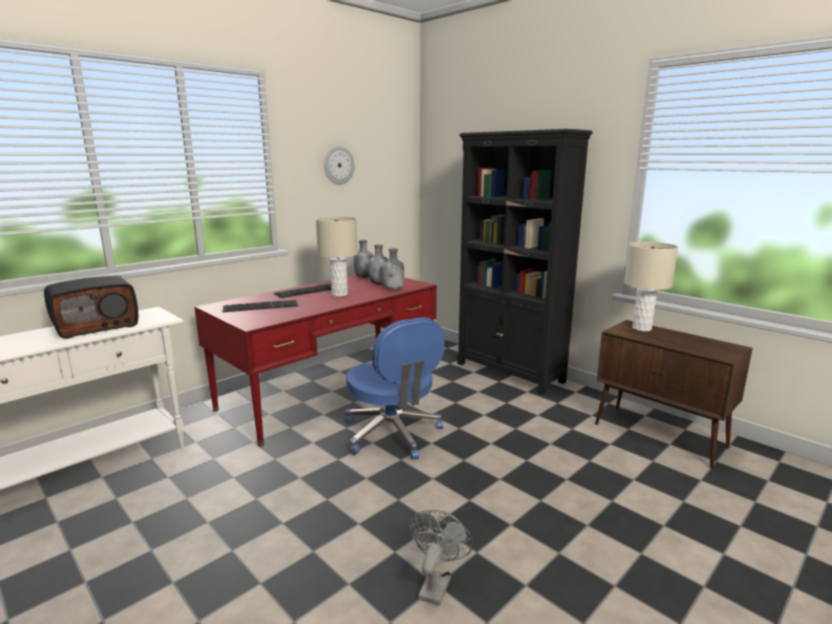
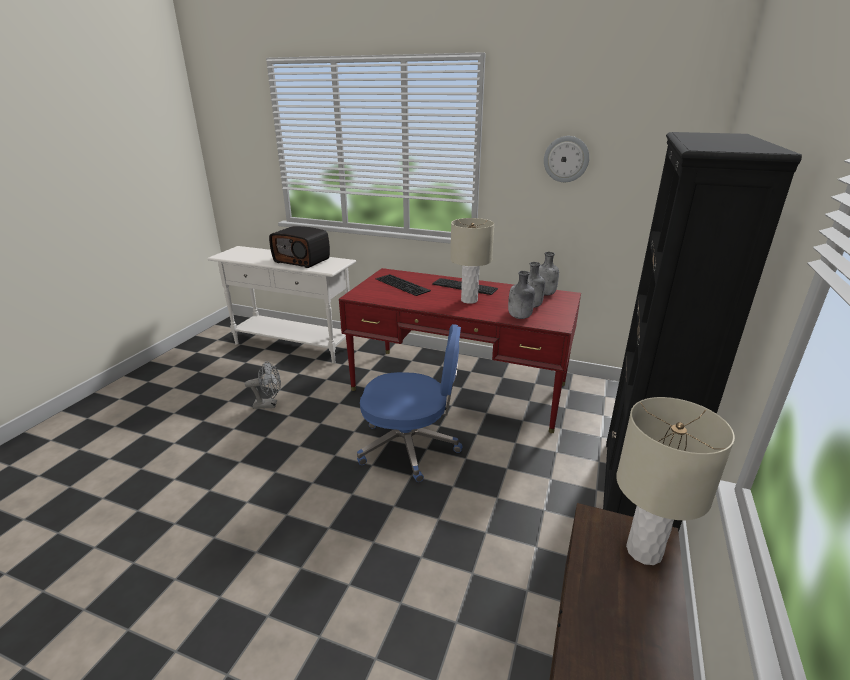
camera: 65 degrees right, 10 degrees up
blue office chair [344,317,445,460] -> blue office chair turned 120 degrees counterclockwise [357,324,463,482]
grey fan [409,510,473,606] -> grey fan moved to [245,361,281,409]

